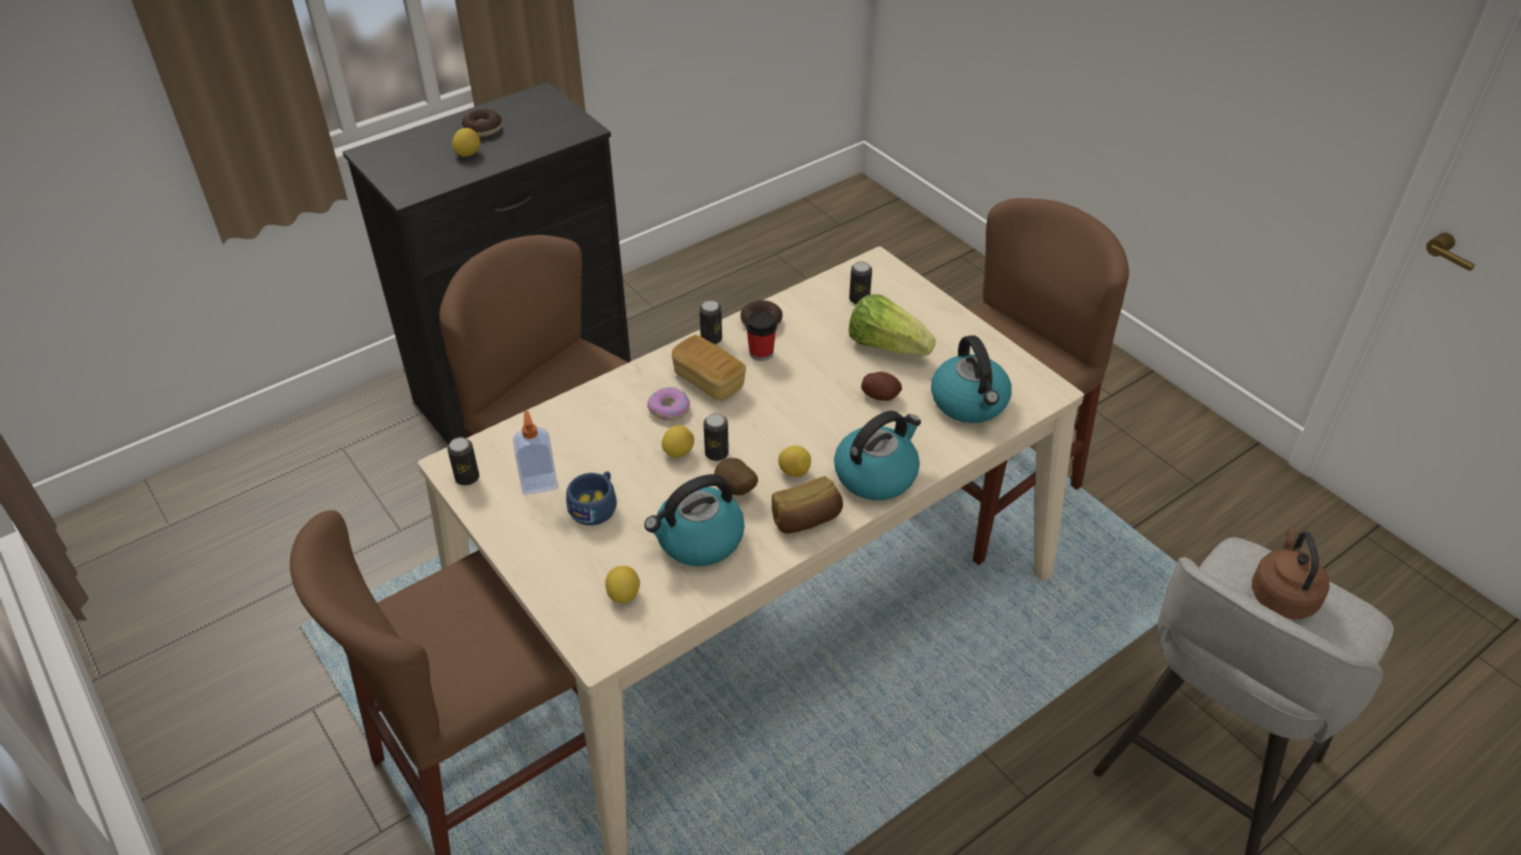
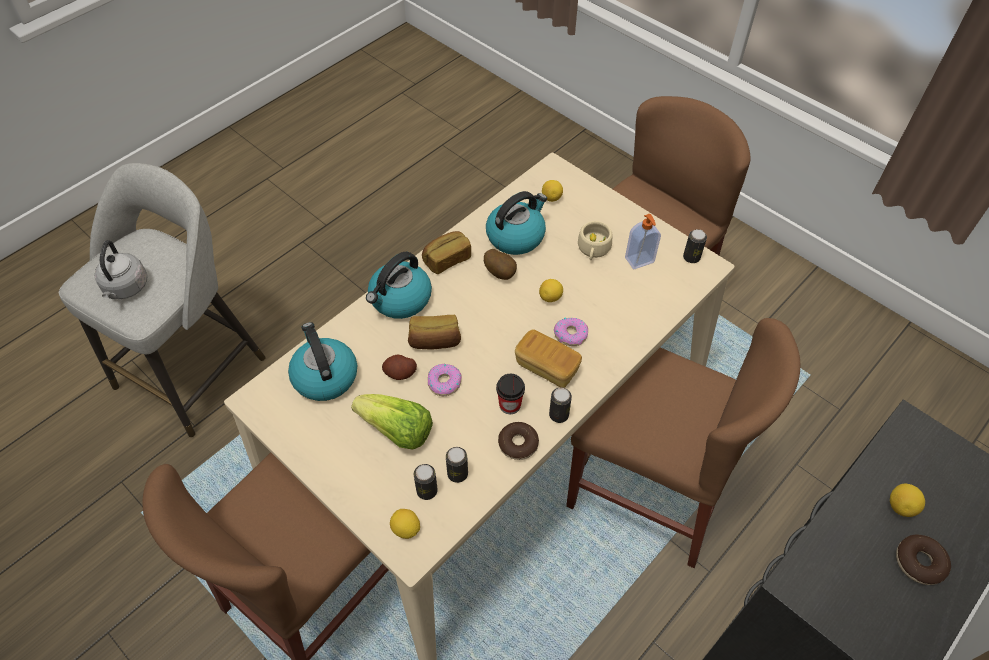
camera: 170 degrees right, 10 degrees up
blue cup [566,471,617,525] -> beige cup [578,221,612,260]
can [704,413,729,461] -> can moved to [446,447,468,483]
lemon [778,445,811,477] -> lemon moved to [390,509,420,539]
brown kettle [1252,528,1329,619] -> grey kettle [95,240,147,299]
none -> bread [408,314,461,350]
none -> donut [428,364,462,396]

